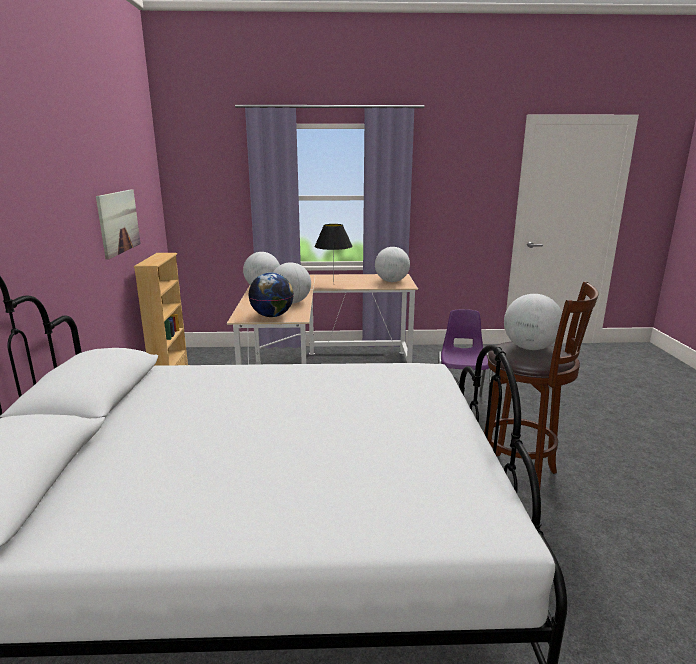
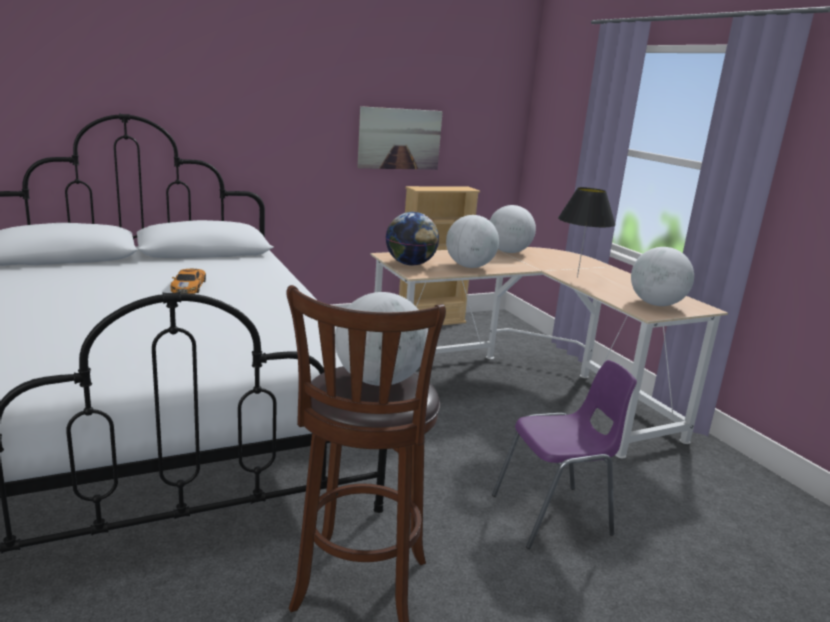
camera: 65 degrees right, 0 degrees up
none -> toy car [171,269,206,294]

